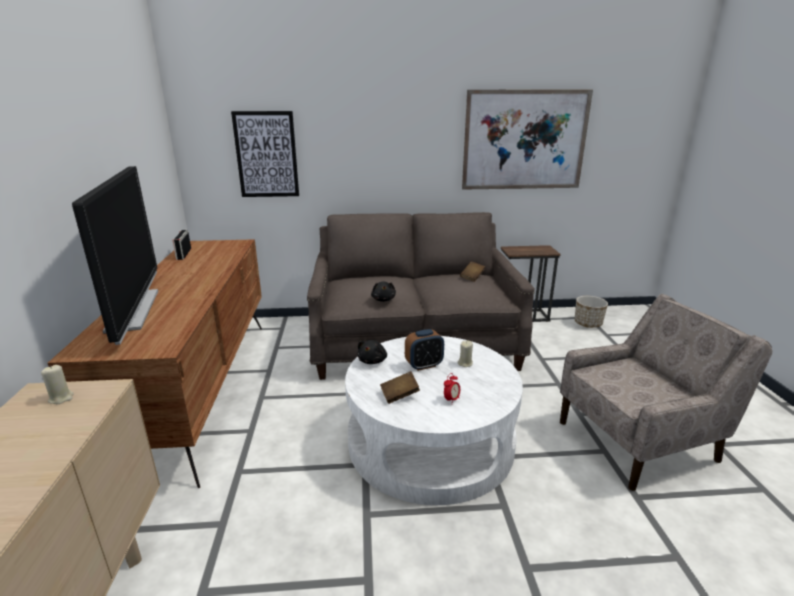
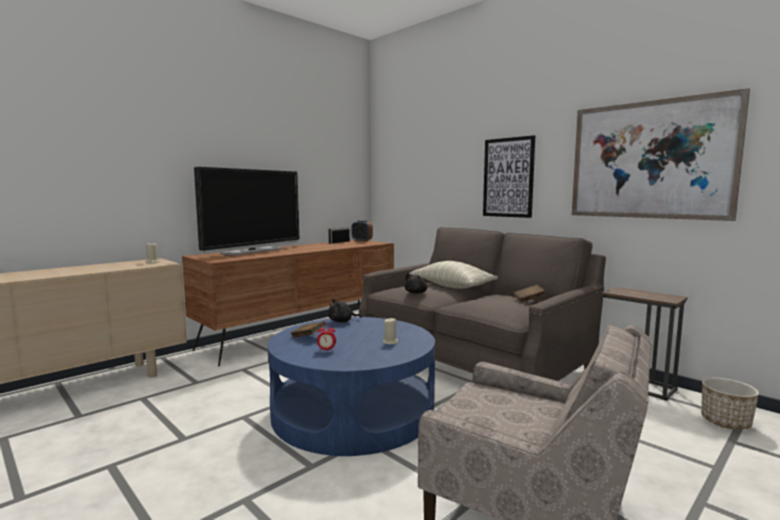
camera: 50 degrees right, 15 degrees down
picture [231,111,299,197] -> picture moved to [483,135,535,218]
white coffee table [345,336,523,505] -> blue coffee table [268,317,435,456]
alarm clock [405,329,444,371] -> alarm clock moved to [352,220,373,242]
none -> pillow [410,261,498,289]

